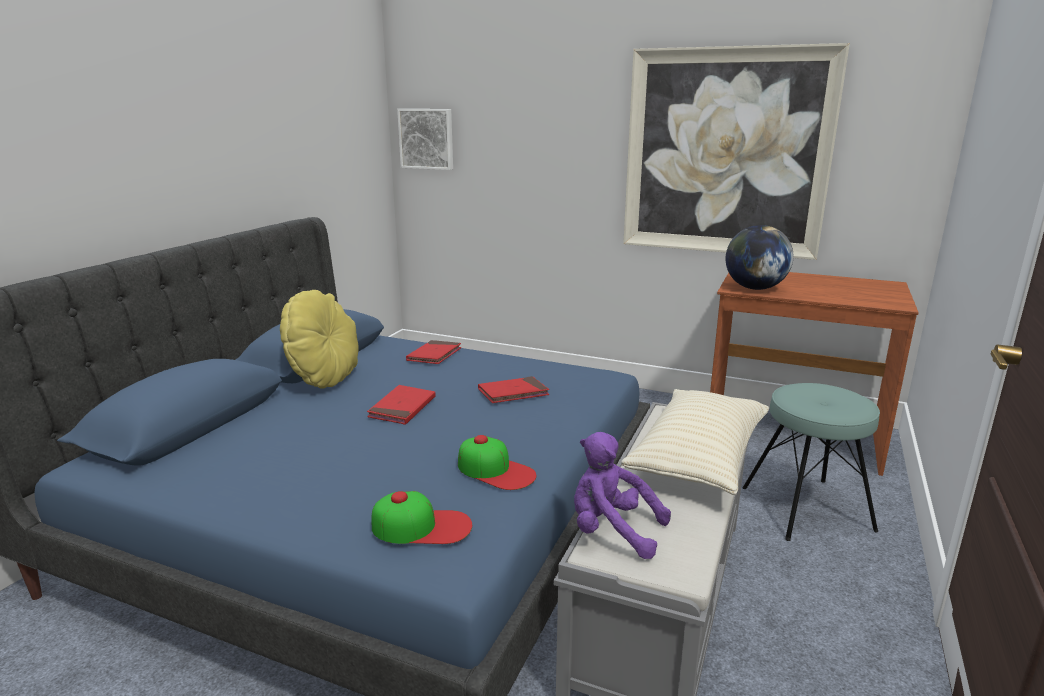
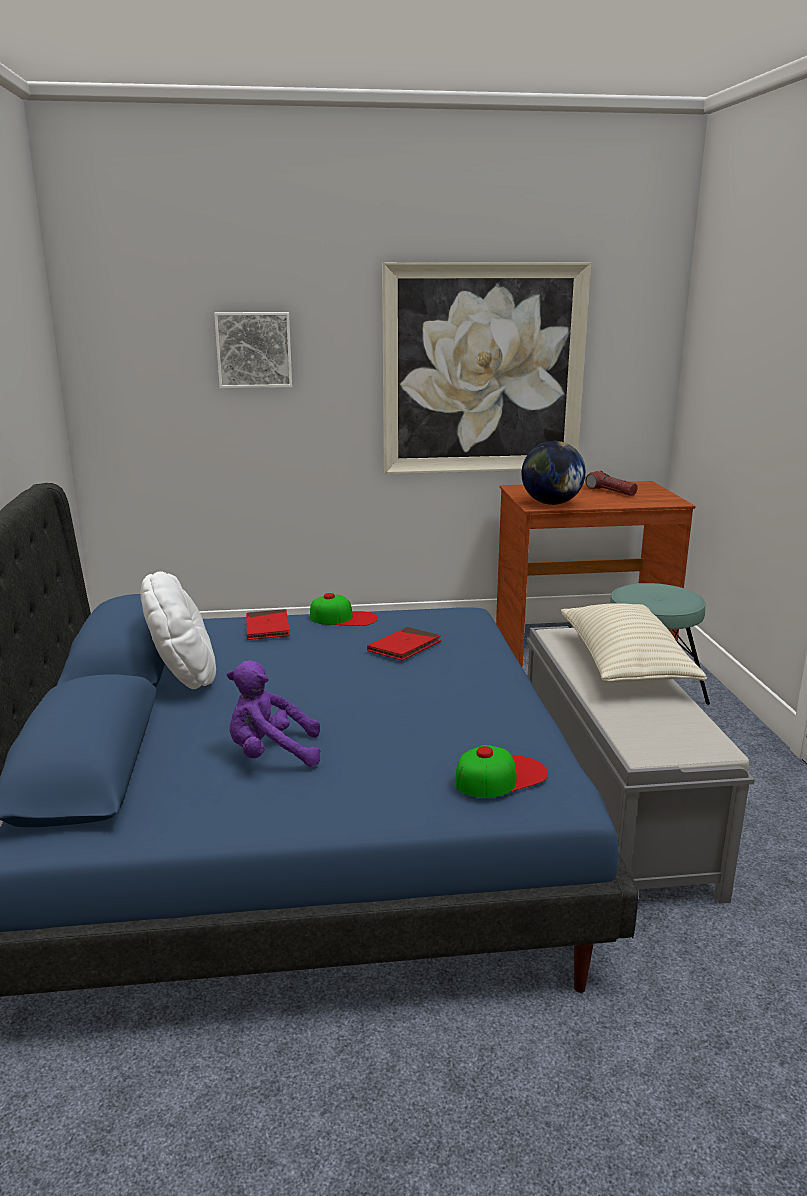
camera: 30 degrees left, 0 degrees up
yellow pillow [280,290,359,389] -> white pillow [140,571,216,689]
red book [367,385,436,424] -> none
picture [397,109,453,170] -> picture moved to [214,312,292,388]
cap [458,435,536,490] -> cap moved to [310,593,378,626]
purple plush toy [574,432,671,559] -> purple plush toy moved to [227,661,320,767]
none -> flashlight [585,471,638,496]

